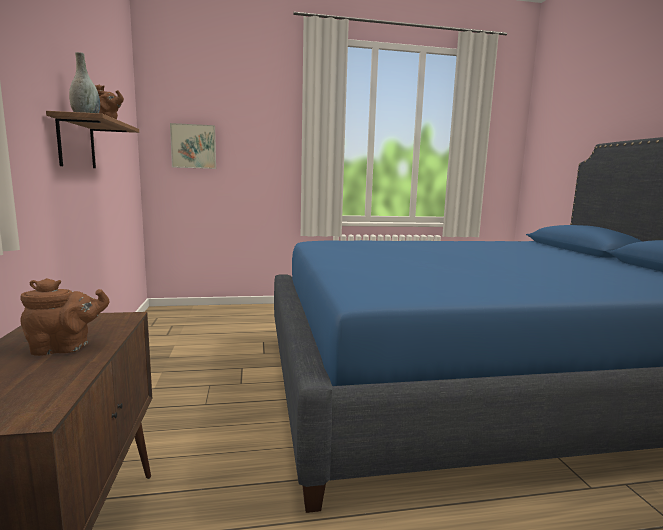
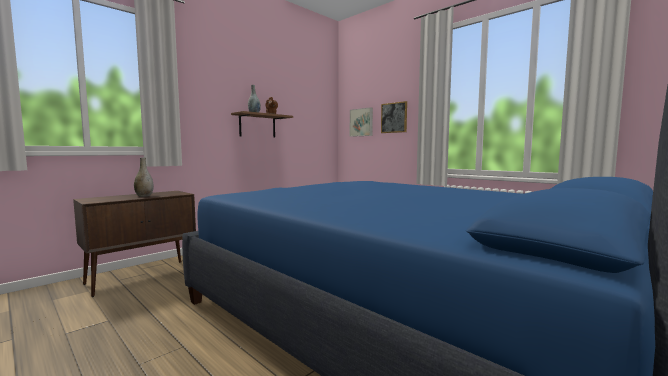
camera: 55 degrees right, 5 degrees down
brown teapot [21,278,109,356] -> grey vase [134,157,153,197]
none -> picture [381,101,407,133]

